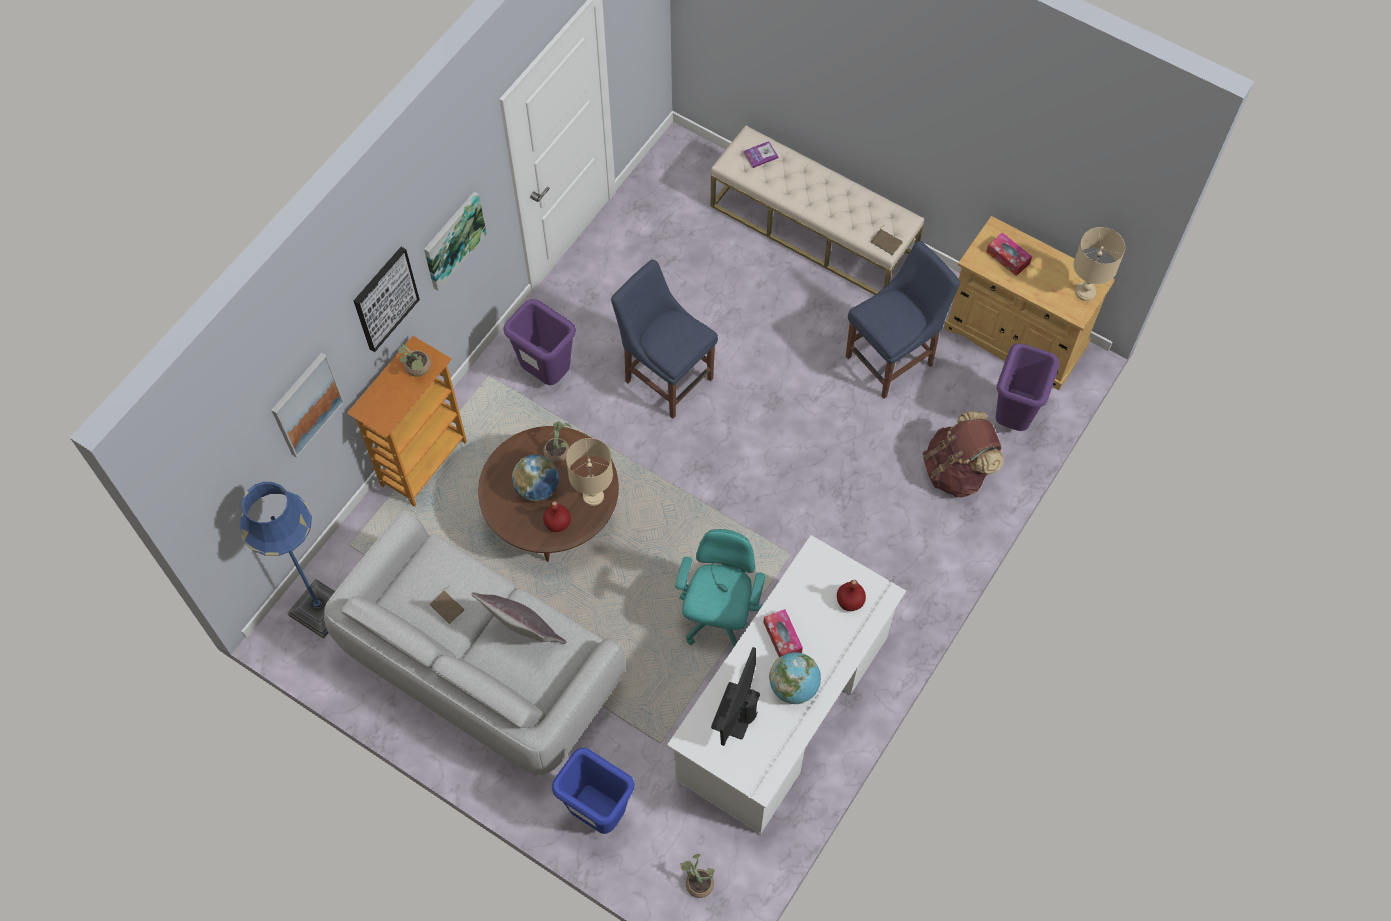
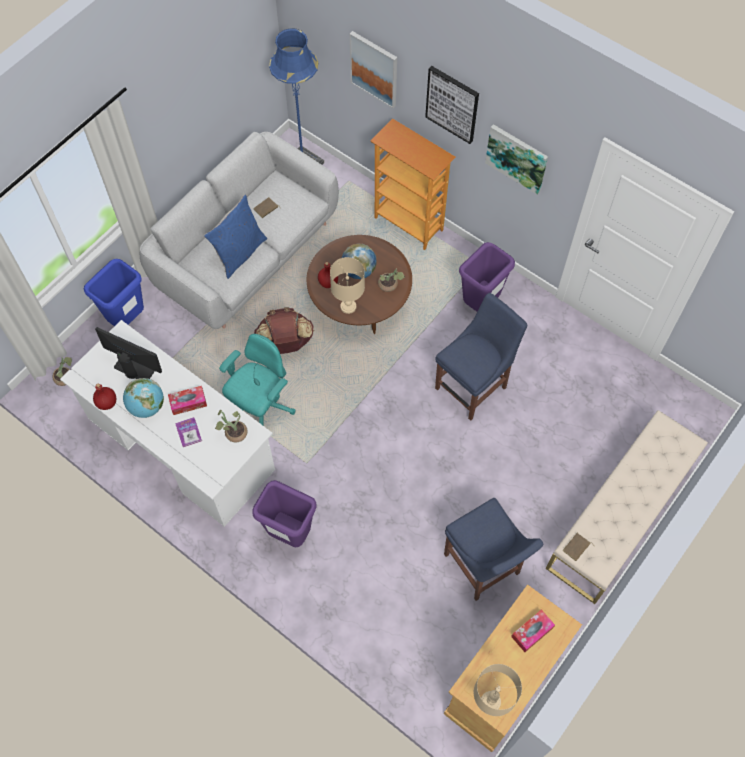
camera: 95 degrees right, 0 degrees up
potted plant [398,344,431,377] -> potted plant moved to [215,410,248,443]
grey pillow [471,593,567,644] -> blue pillow [204,195,267,279]
turquoise office chair [675,529,766,647] -> turquoise office chair turned 75 degrees counterclockwise [219,334,296,426]
book [744,141,778,168] -> book moved to [175,417,202,447]
red bottle [837,580,866,611] -> red bottle moved to [93,383,117,410]
brown backpack [923,411,1003,497] -> brown backpack moved to [254,307,314,354]
purple trash can [996,343,1059,431] -> purple trash can moved to [252,480,316,547]

